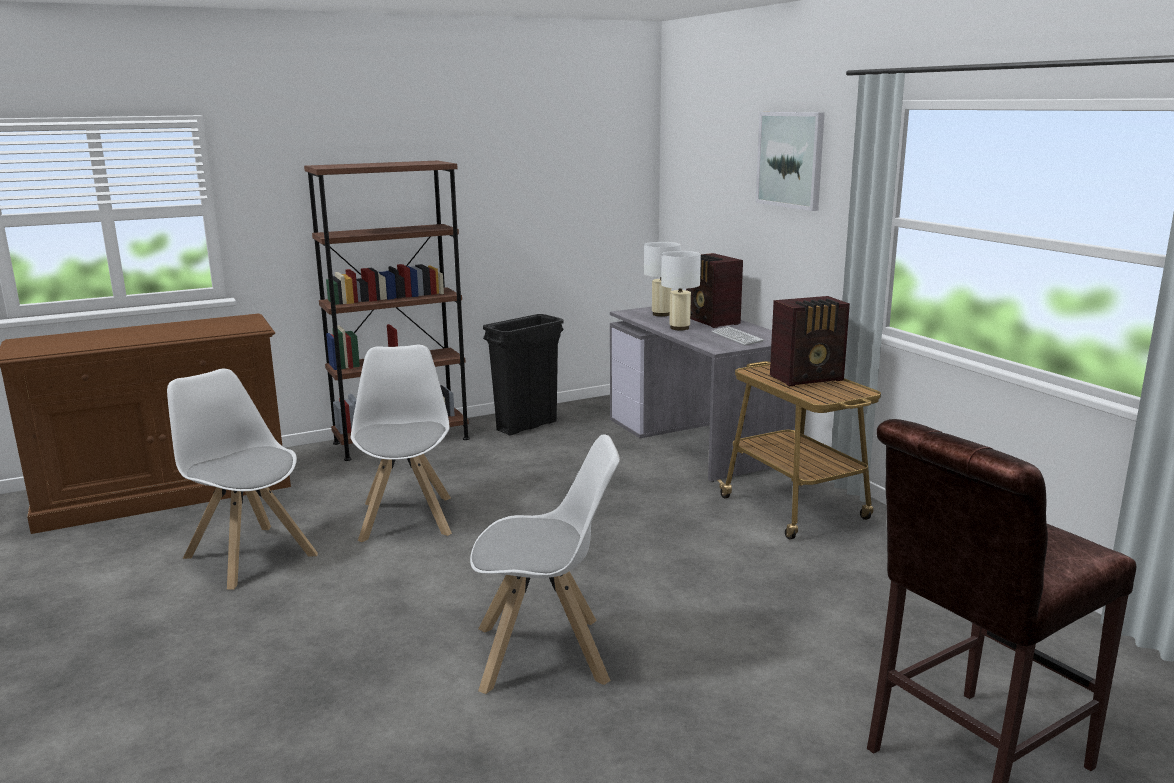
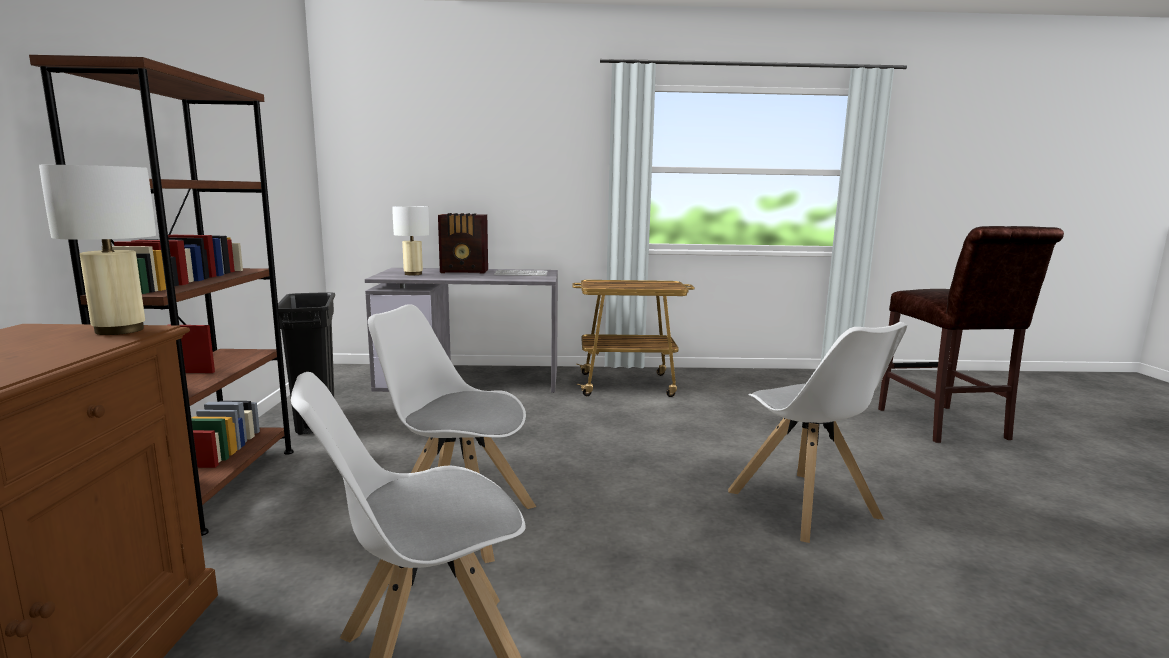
camera: 65 degrees left, 5 degrees down
chair [470,435,620,694] -> chair turned 135 degrees clockwise [728,322,907,543]
white table lamp [661,251,701,330] -> white table lamp moved to [39,165,156,335]
picture [756,112,825,211] -> none
radio [770,296,850,386] -> none

